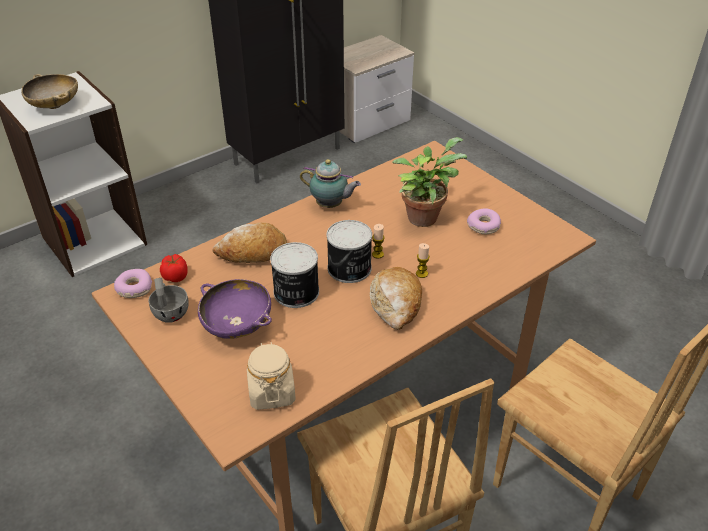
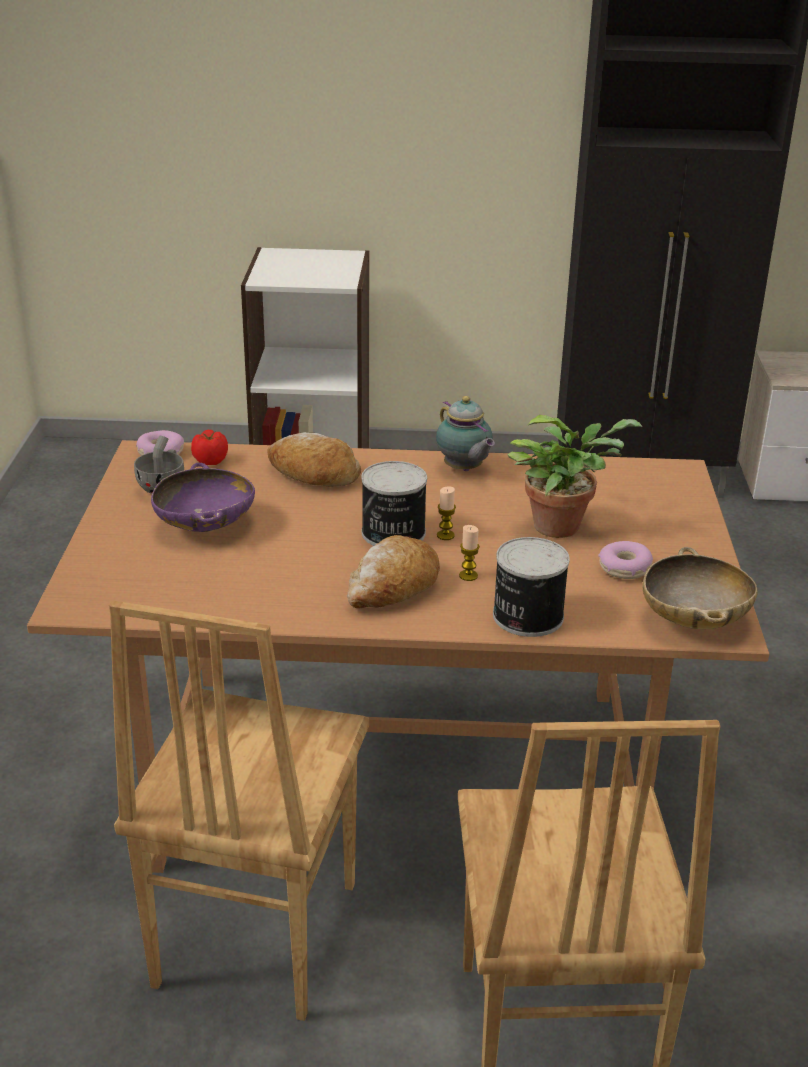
camera: 40 degrees right, 10 degrees down
beige bowl [22,74,78,109] -> beige bowl moved to [643,547,758,629]
beige jar [247,342,296,410] -> none
can [270,242,319,308] -> can moved to [493,537,570,637]

